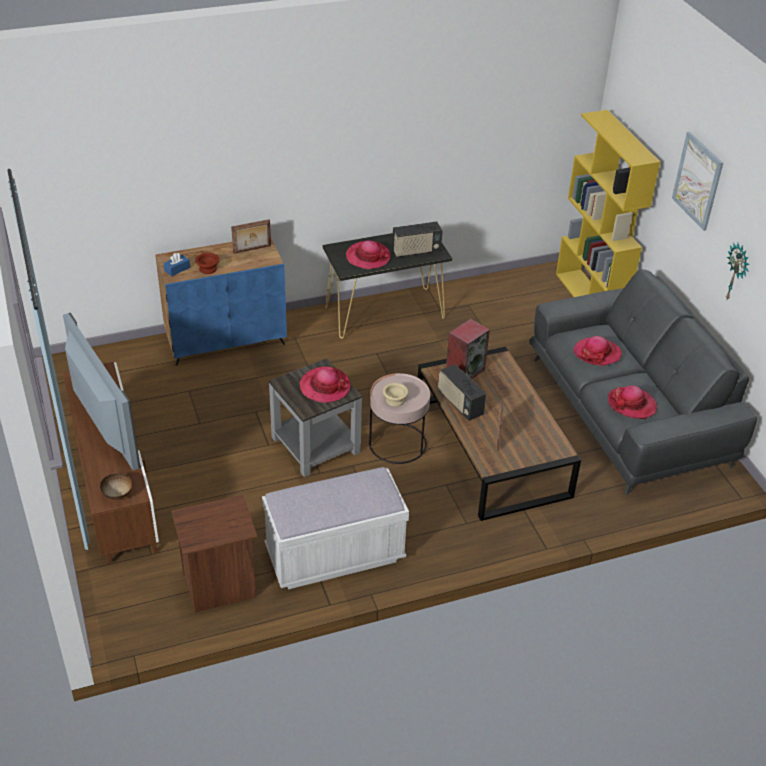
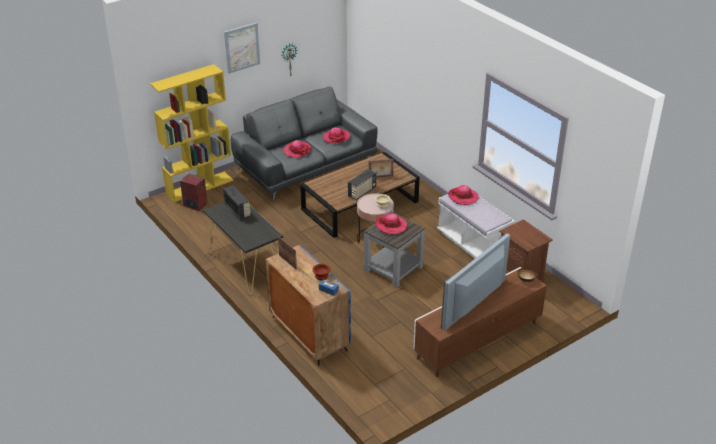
camera: 105 degrees left, 5 degrees down
hat [346,240,391,269] -> hat moved to [448,185,479,205]
speaker [446,319,490,379] -> speaker moved to [180,174,208,211]

